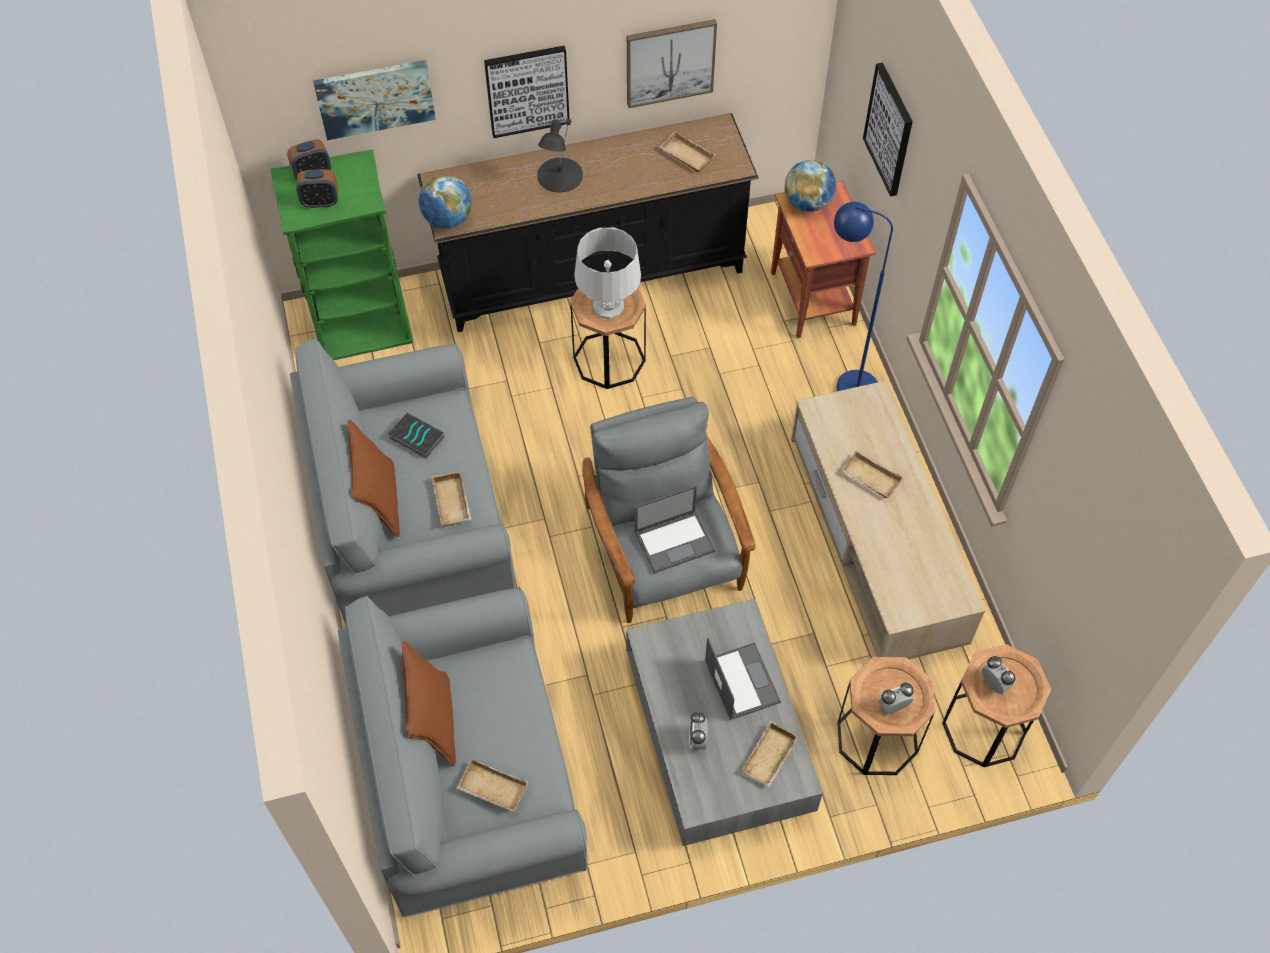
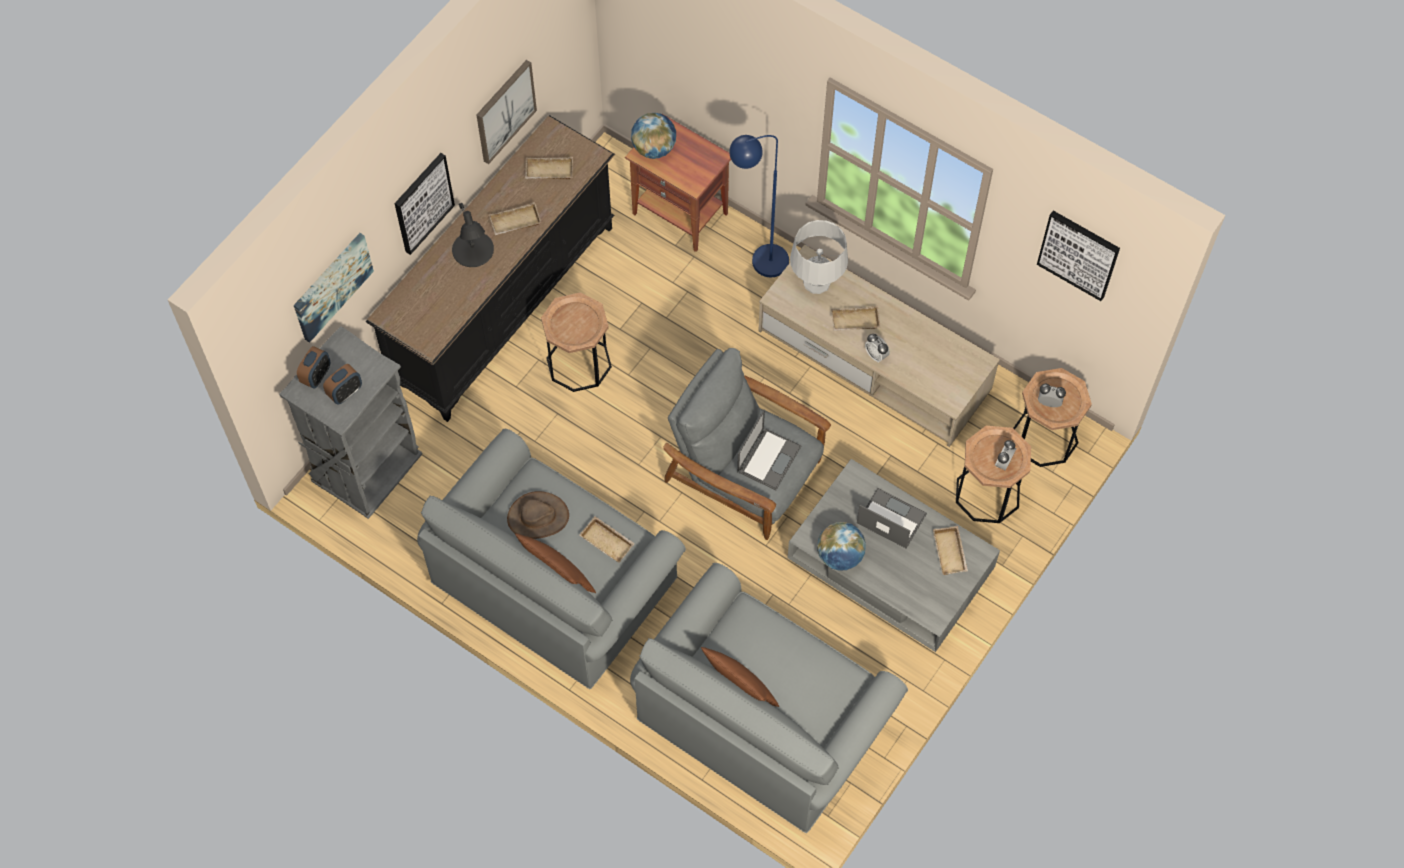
camera: 40 degrees left, 5 degrees up
green bookcase [270,150,413,360] -> grey bookcase [279,326,423,519]
book [388,413,444,459] -> brown hat [507,491,569,539]
globe [418,175,472,229] -> globe moved to [817,522,866,571]
beige tray [456,758,529,812] -> beige tray moved to [489,202,541,235]
grey table lamp [575,227,641,319] -> grey table lamp moved to [790,220,848,294]
alarm clock [689,712,708,749] -> alarm clock moved to [865,334,890,362]
picture [863,63,913,197] -> picture moved to [1037,211,1120,301]

